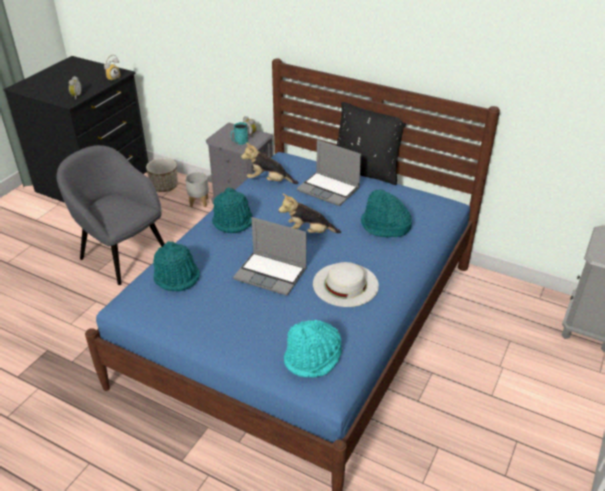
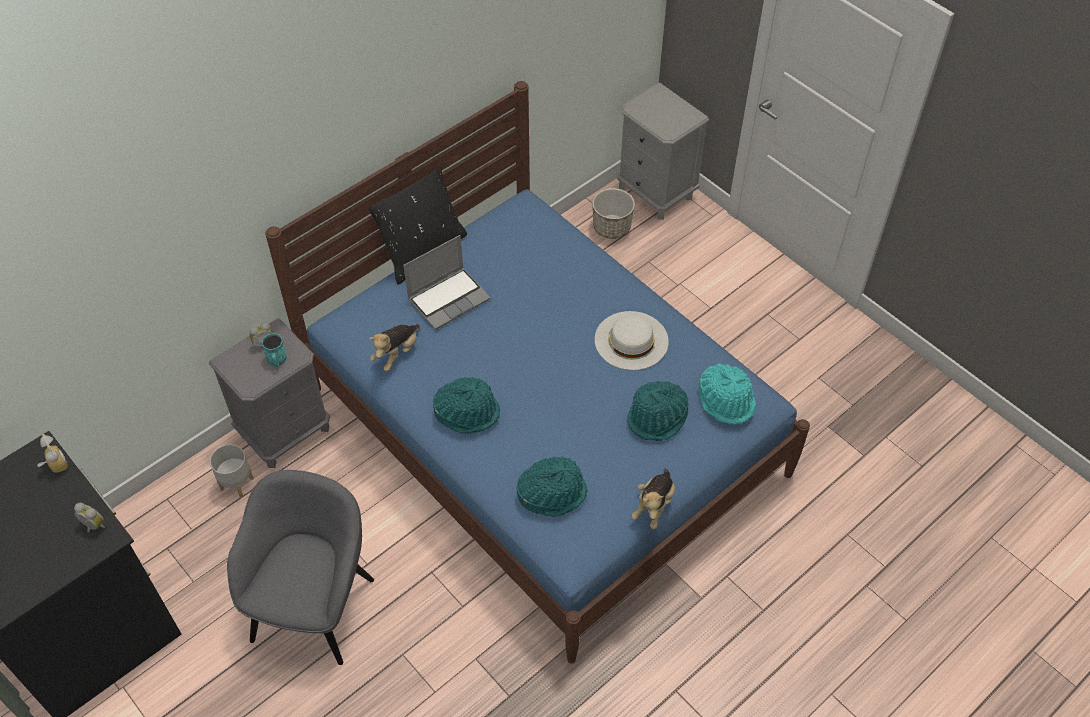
camera: 70 degrees left, 15 degrees up
grey armchair [56,145,164,285] -> grey armchair turned 135 degrees clockwise [227,470,374,665]
planter [146,158,178,192] -> planter moved to [592,188,635,239]
laptop [233,217,307,296] -> none
plush toy [278,194,341,233] -> plush toy moved to [632,468,675,529]
turquoise hat [361,189,412,238] -> turquoise hat moved to [627,381,688,441]

